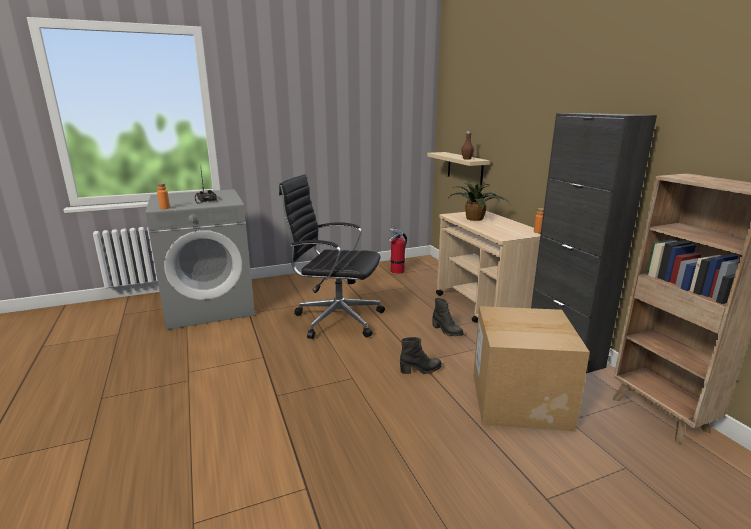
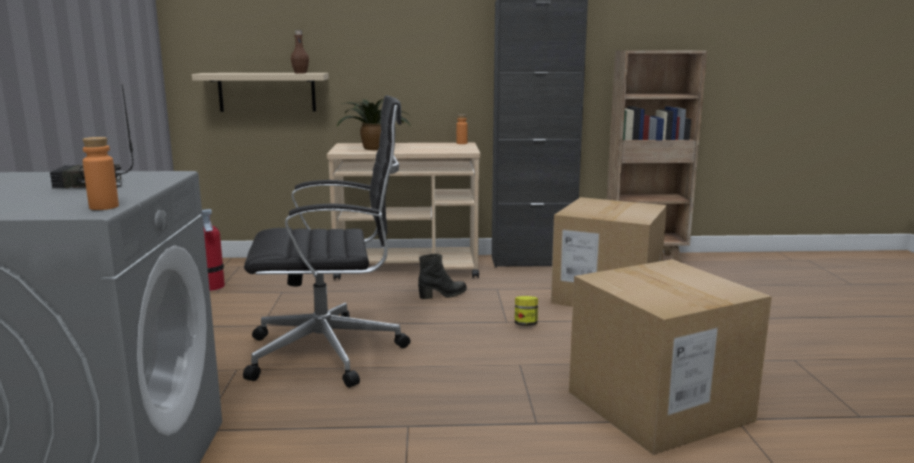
camera: 70 degrees left, 5 degrees down
black office chair [279,175,385,339] -> black office chair turned 135 degrees counterclockwise [243,95,410,388]
black boot [400,337,442,374] -> jar [515,296,538,326]
none -> cardboard box [569,259,772,455]

